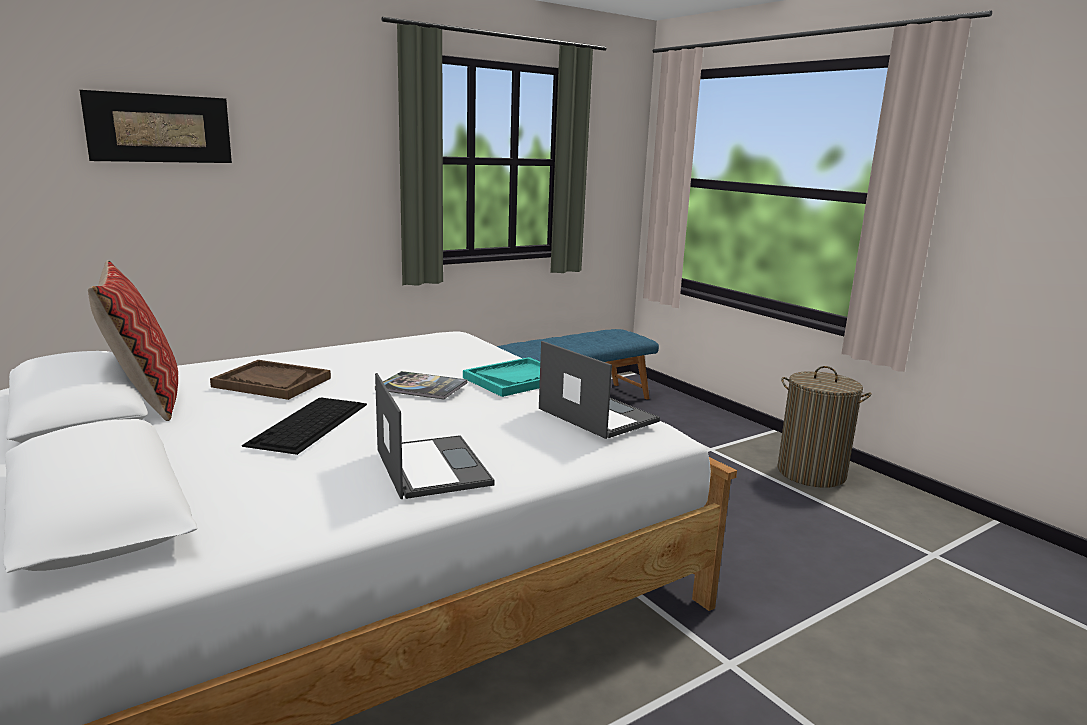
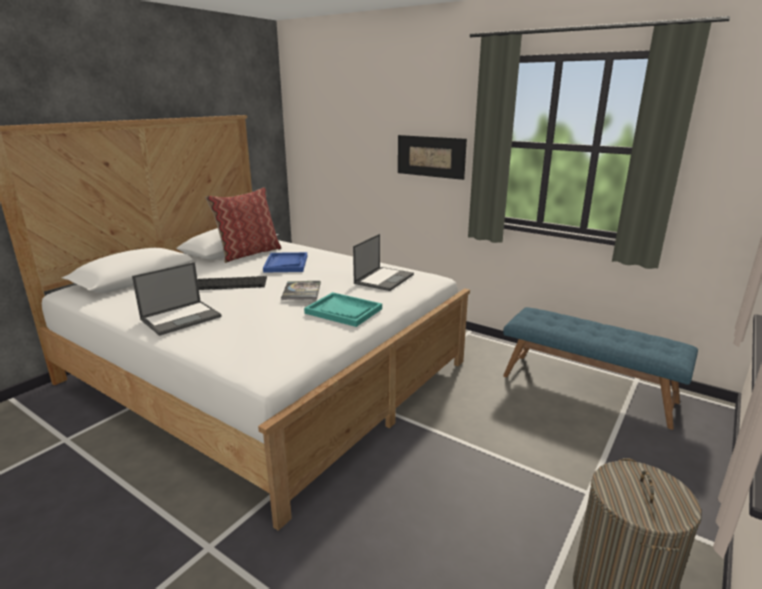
camera: 70 degrees right, 5 degrees up
picture [80,90,232,163] -> picture moved to [398,135,467,180]
brown tray [210,360,331,400] -> blue tray [263,252,307,273]
laptop [539,341,660,439] -> laptop moved to [353,234,414,291]

